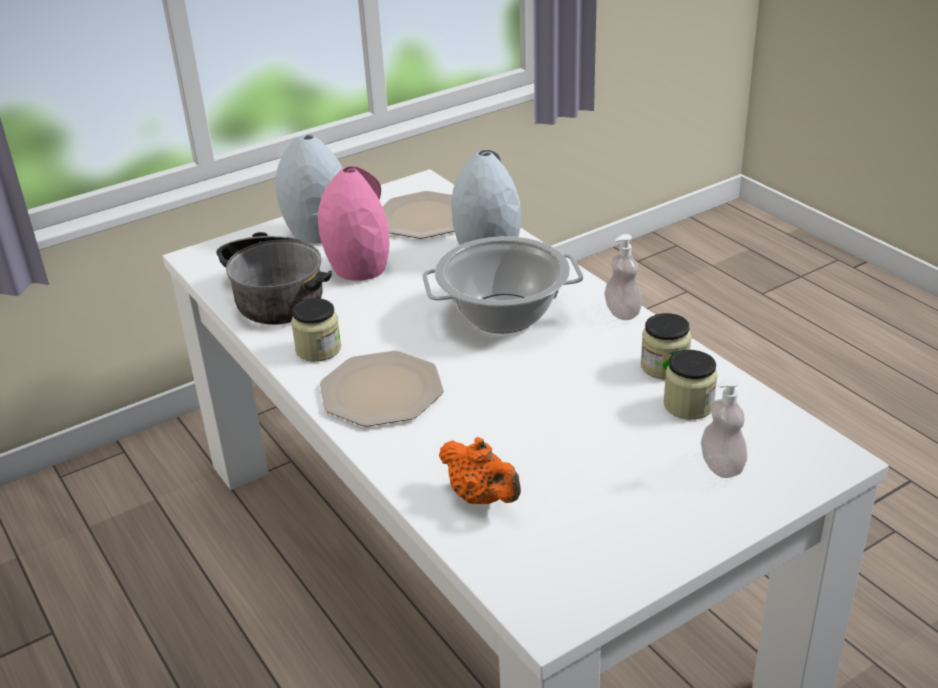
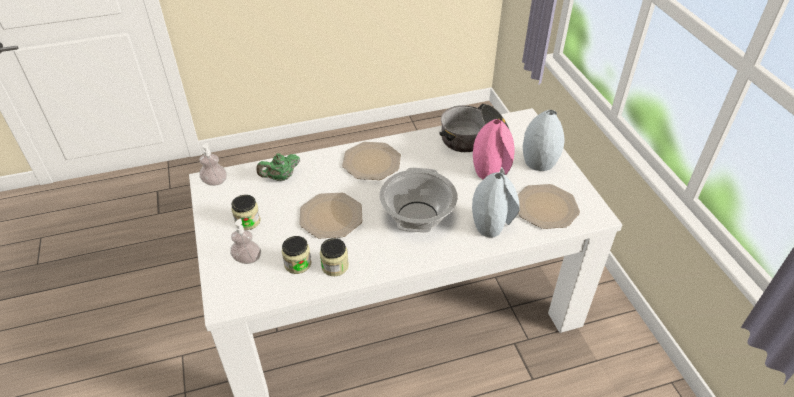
camera: 105 degrees right, 10 degrees up
jar [291,298,341,362] -> jar moved to [231,195,261,230]
orange teapot [439,437,521,504] -> green teapot [256,153,300,181]
soap dispenser [604,234,642,320] -> soap dispenser moved to [199,143,227,186]
none -> plate [299,193,362,238]

